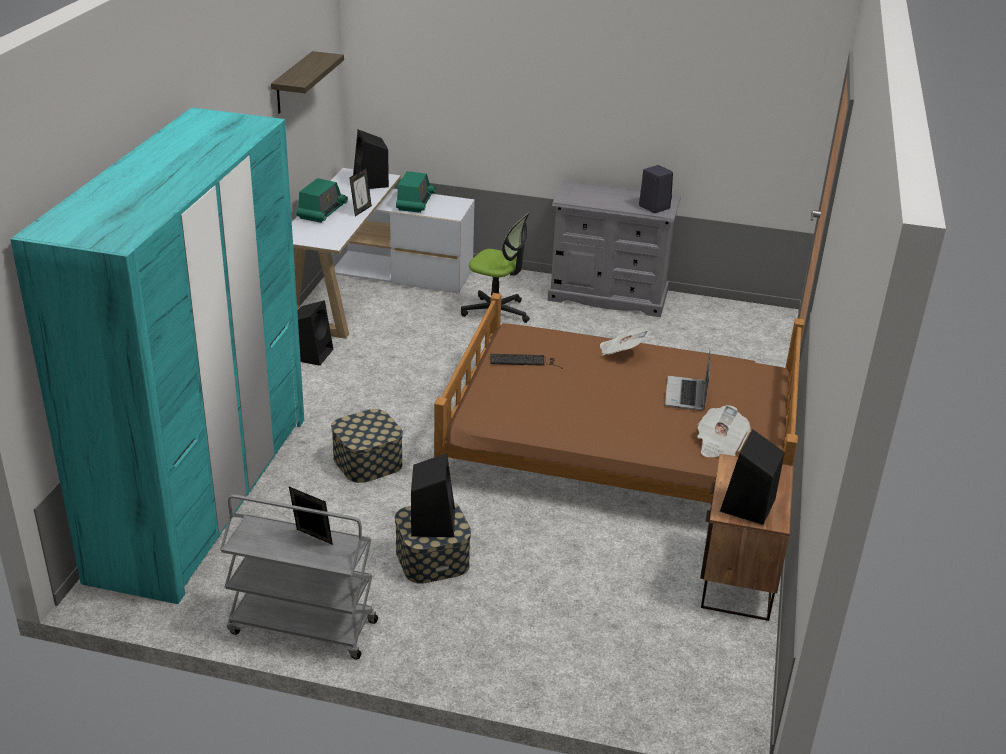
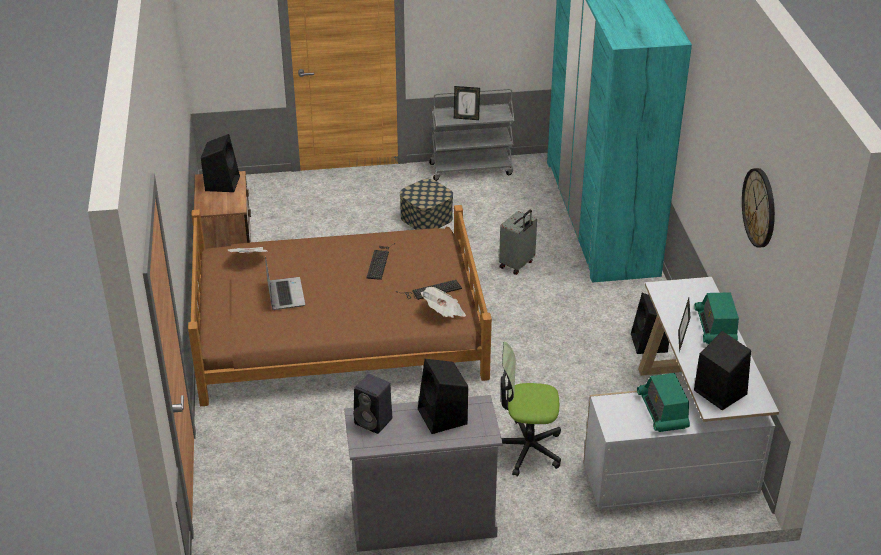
camera: 160 degrees right, 5 degrees up
shelf [271,51,344,114] -> wall clock [742,168,775,248]
storage box [331,409,403,483] -> grey suitcase [499,210,537,275]
black speaker [411,453,455,537] -> black speaker moved to [418,359,468,434]
newspaper [600,327,649,356] -> newspaper moved to [421,287,466,318]
none -> keyboard [366,243,396,280]

